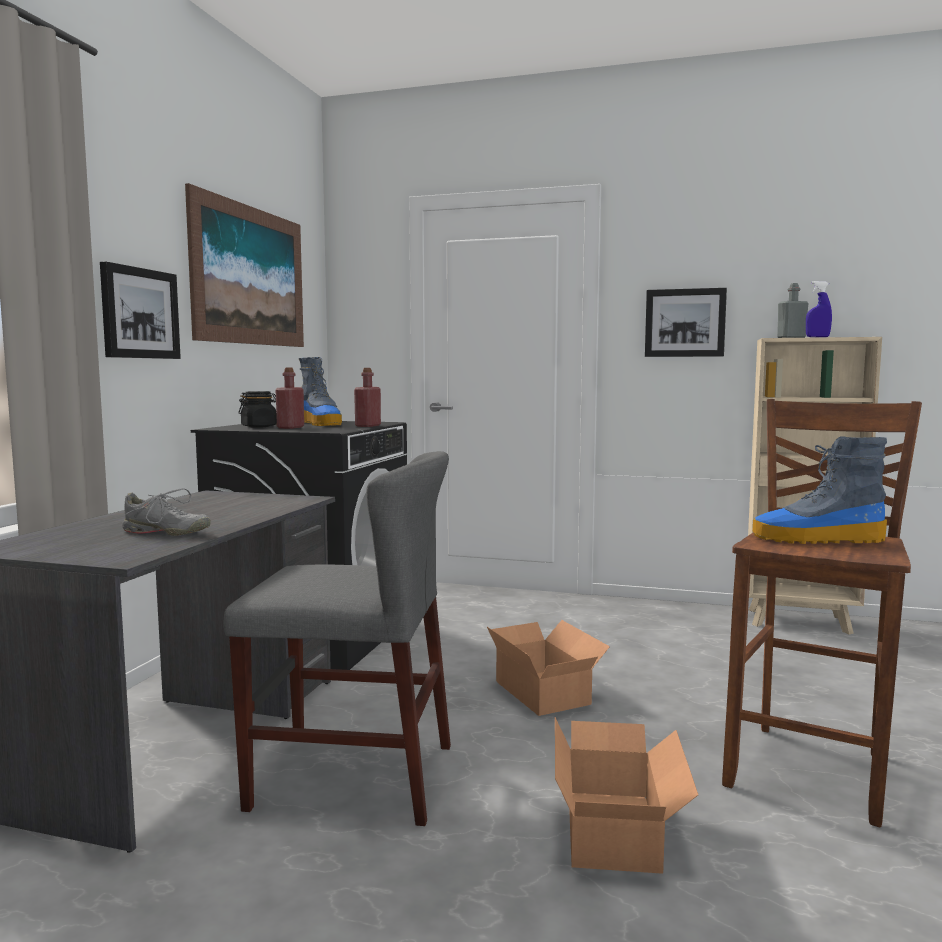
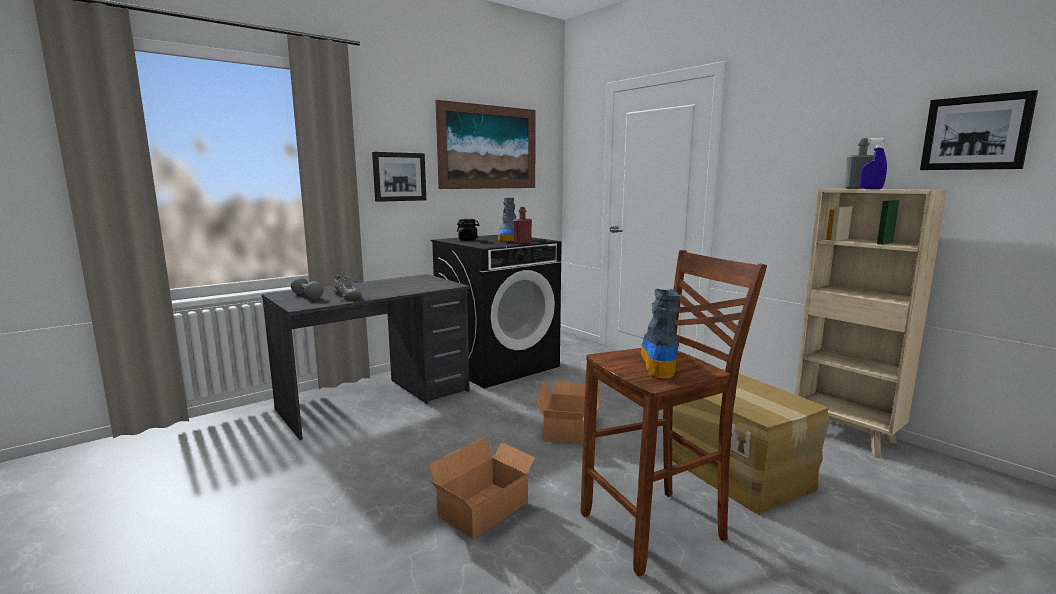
camera: 35 degrees right, 5 degrees up
grey chair [224,451,451,826] -> none
red bottle [275,368,304,429] -> none
picture [645,288,727,357] -> picture moved to [920,90,1038,170]
boot [752,436,887,544] -> boot turned 60 degrees clockwise [641,289,680,378]
none -> grey dumbbell [291,277,323,299]
none -> cardboard box [672,369,830,515]

